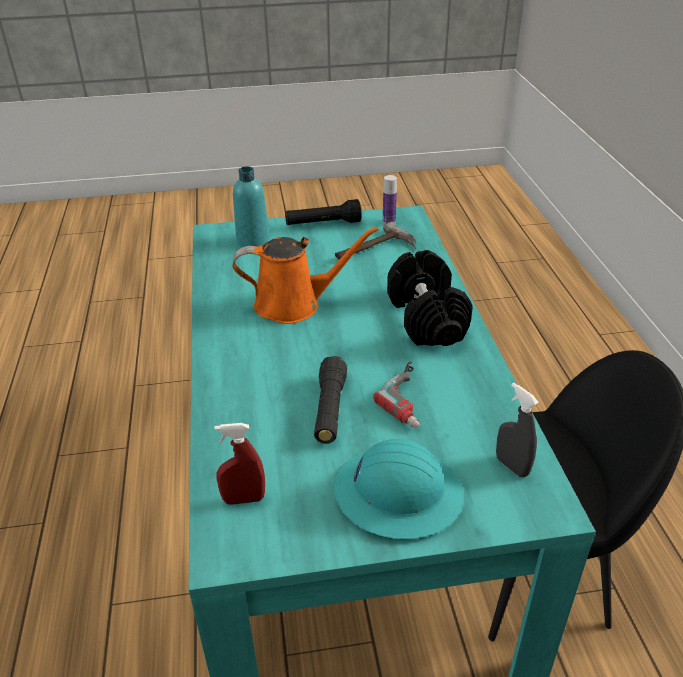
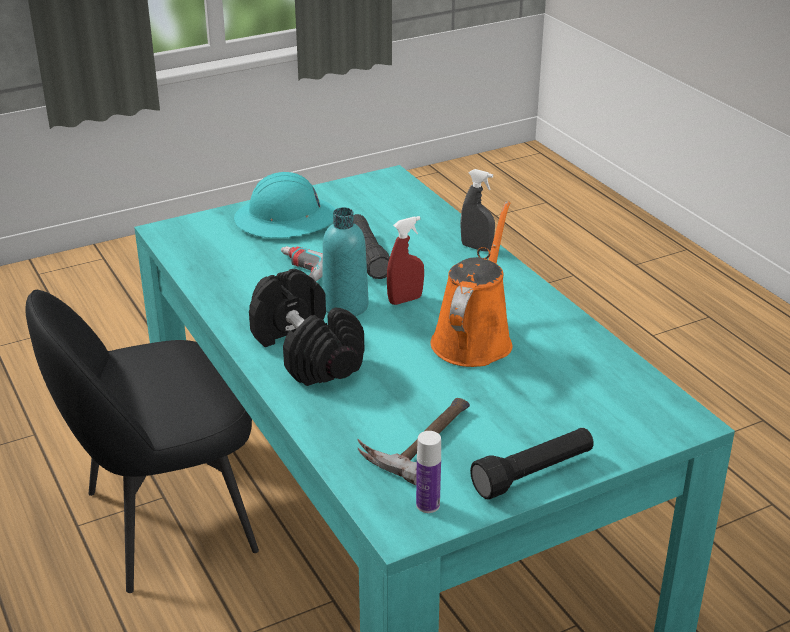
camera: 160 degrees right, 5 degrees down
red spray bottle [214,423,265,505] -> red spray bottle moved to [387,216,424,305]
turquoise bottle [233,166,270,247] -> turquoise bottle moved to [323,207,369,316]
orange watering can [233,227,379,324] -> orange watering can turned 135 degrees clockwise [431,201,512,367]
grey spray bottle [496,382,539,477] -> grey spray bottle moved to [460,169,495,252]

